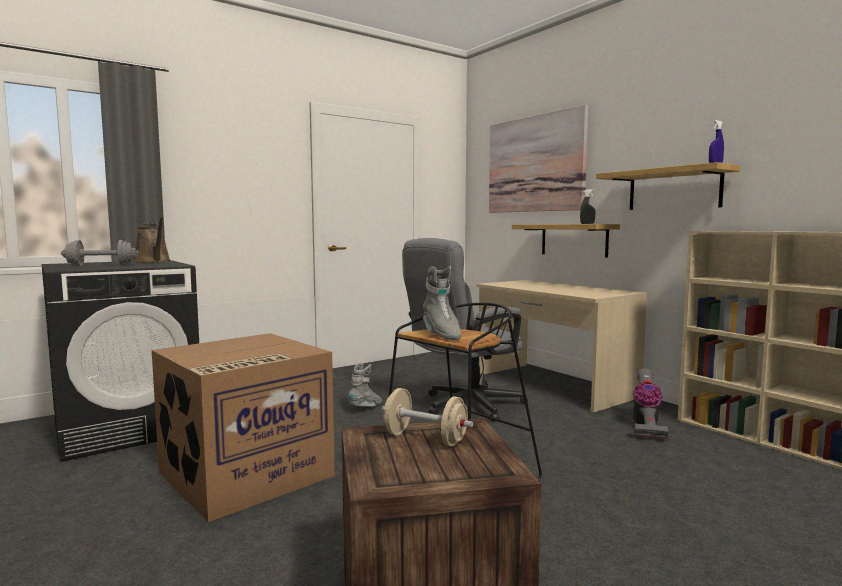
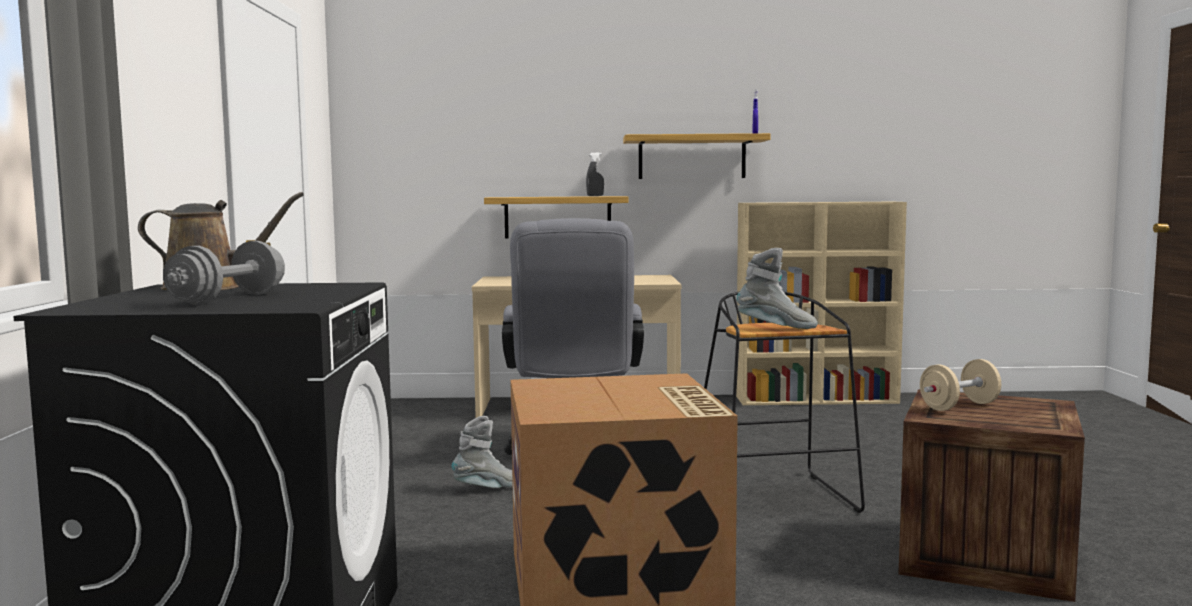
camera: 55 degrees left, 0 degrees up
grey boot [348,362,382,407] -> grey boot turned 90 degrees clockwise [452,416,513,488]
picture [489,105,588,213] -> none
vacuum cleaner [632,369,668,440] -> none

